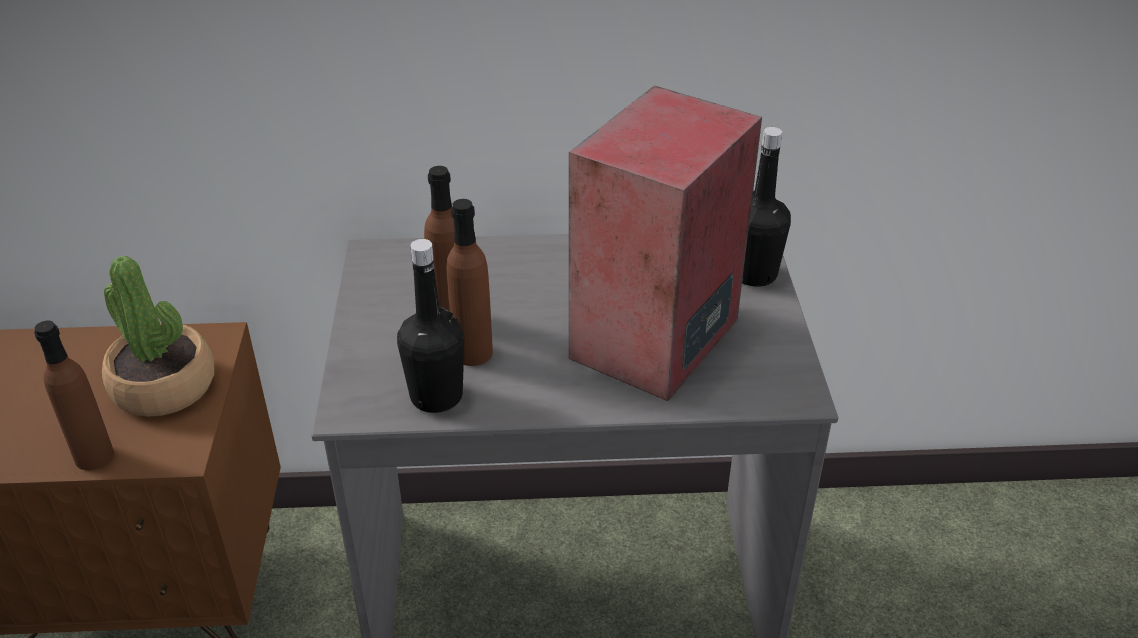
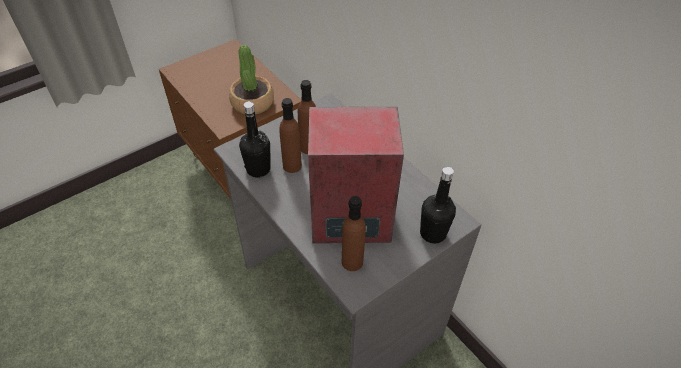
camera: 55 degrees right, 10 degrees up
brown bottle [34,321,114,470] -> brown bottle moved to [342,196,366,271]

